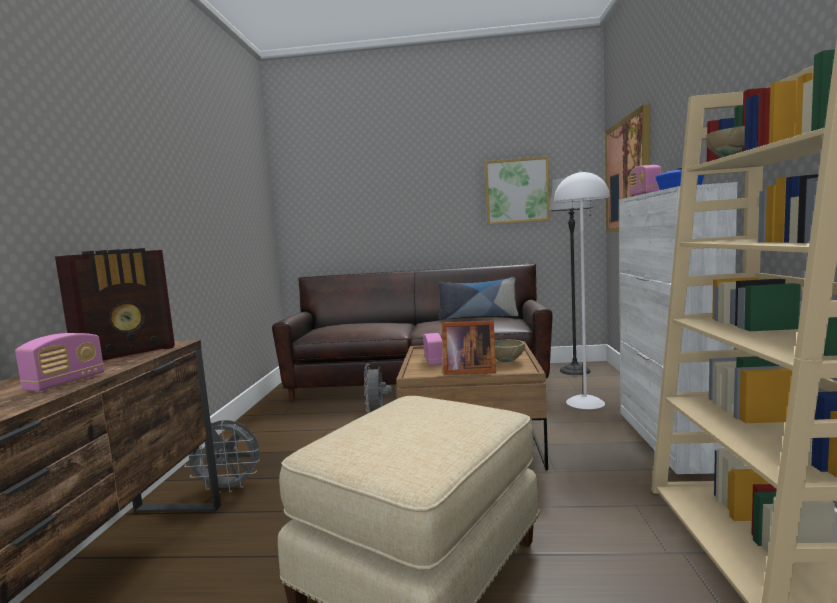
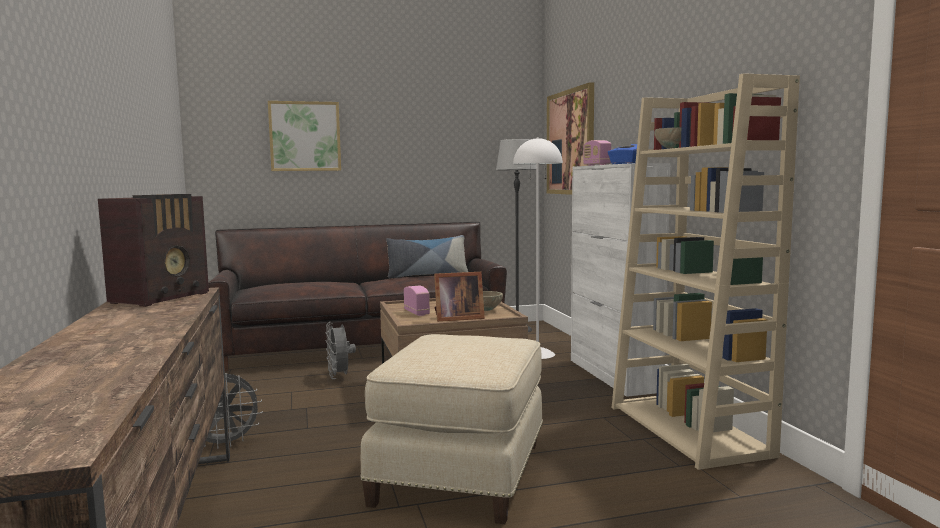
camera: 20 degrees left, 0 degrees up
radio [15,333,104,392] -> none
picture [485,156,550,224] -> picture moved to [268,101,341,171]

